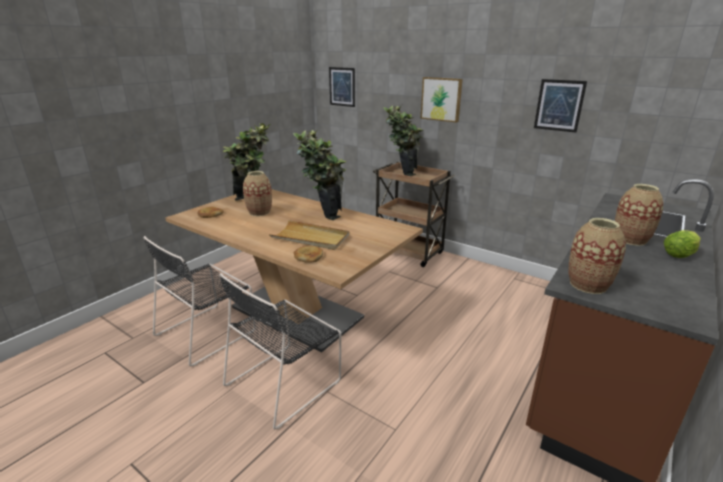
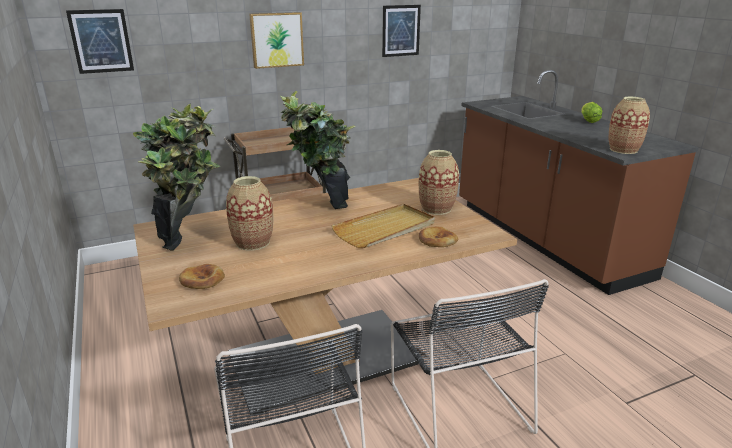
camera: 60 degrees left, 0 degrees up
potted plant [383,105,423,176] -> none
vase [615,184,663,246] -> vase moved to [419,150,459,215]

